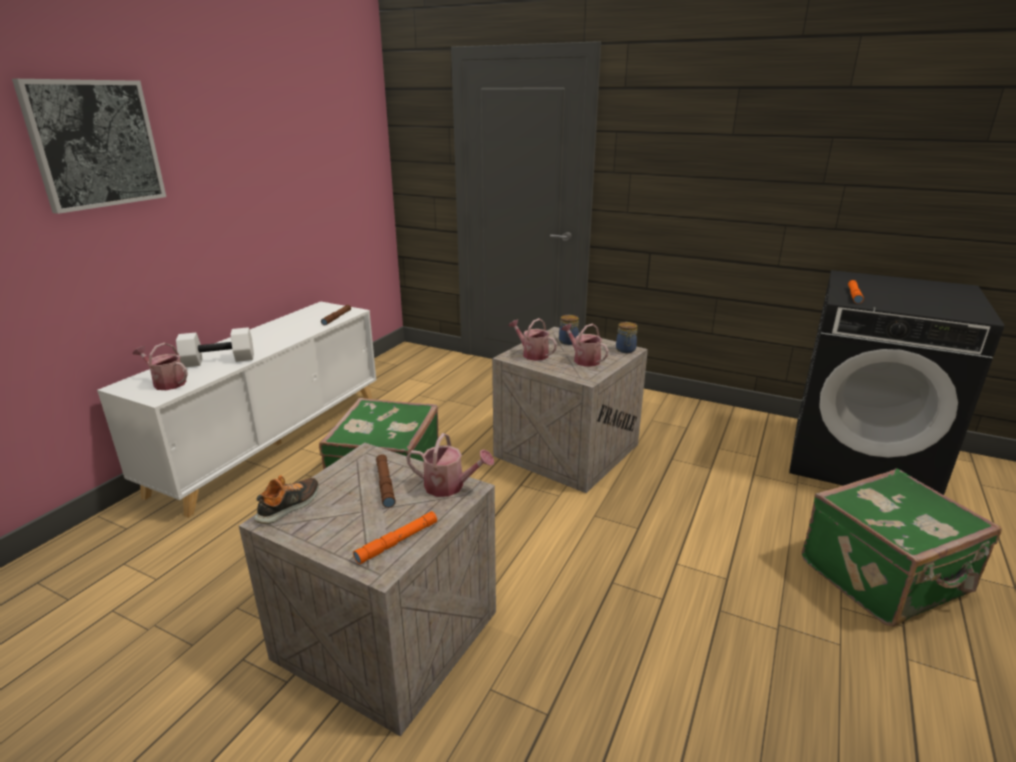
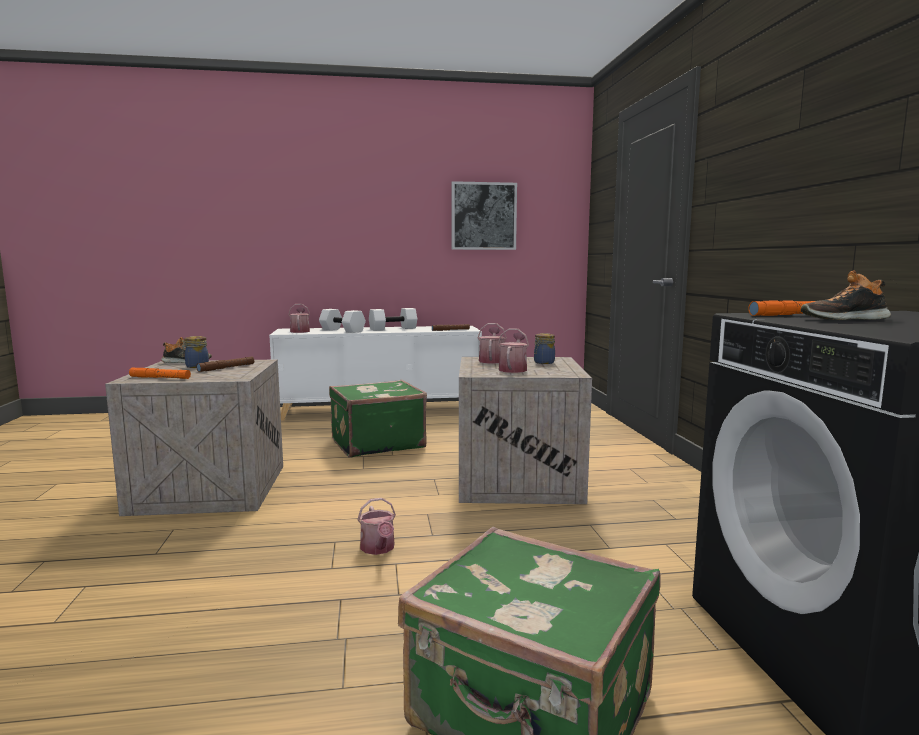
camera: 55 degrees right, 15 degrees down
picture [12,79,166,214] -> picture moved to [451,181,517,250]
watering can [406,433,494,497] -> watering can moved to [357,498,396,555]
jar [616,322,637,353] -> jar moved to [181,336,209,368]
none -> white dumbbell [369,308,417,331]
none -> shoe [801,270,891,320]

